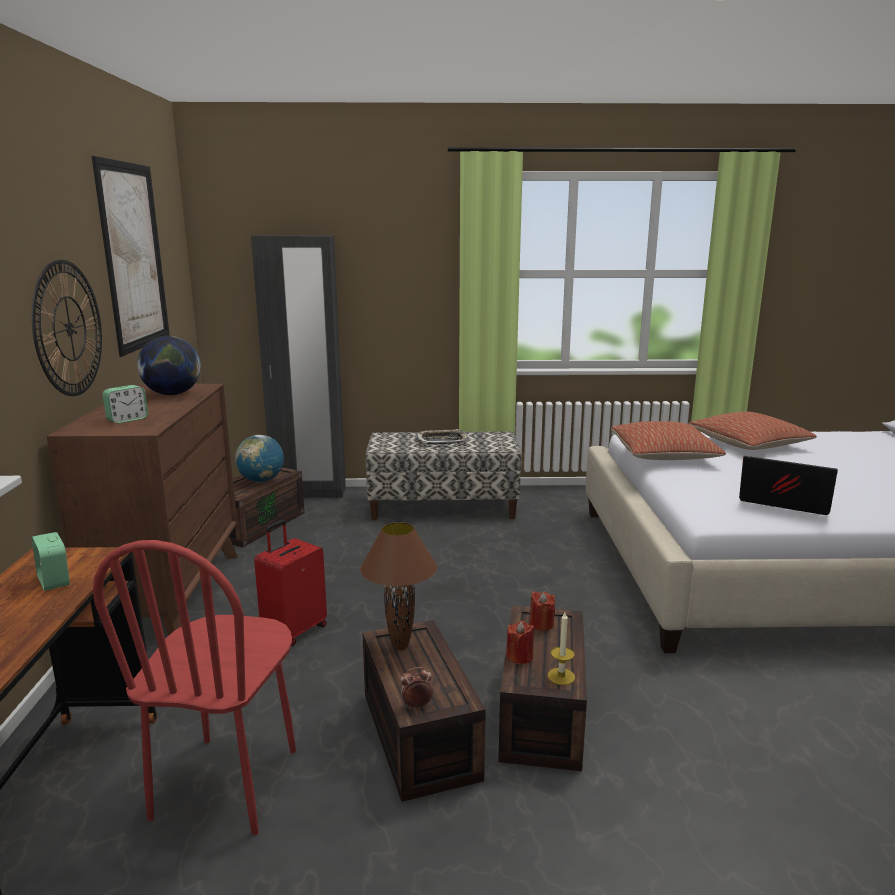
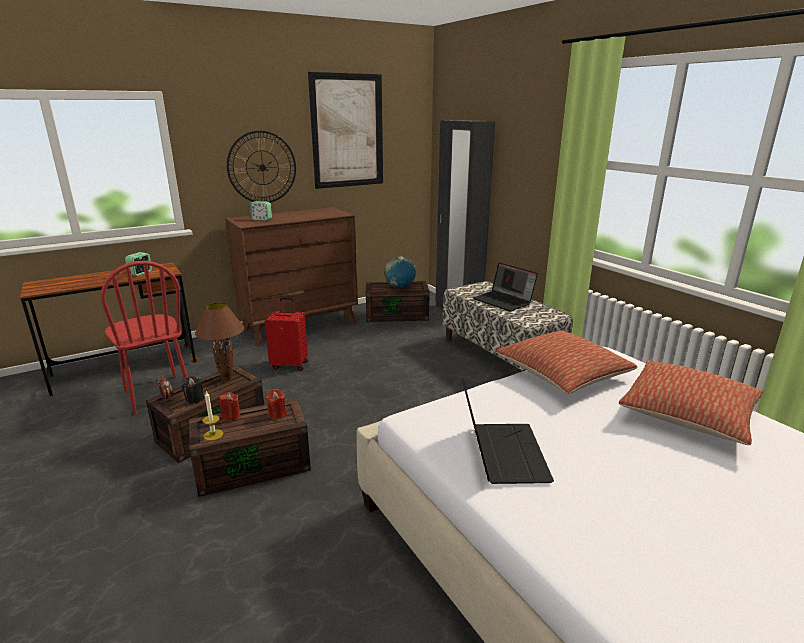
camera: 60 degrees right, 5 degrees up
red chair [93,540,296,835] -> red chair turned 105 degrees counterclockwise [101,261,188,415]
globe [137,336,201,395] -> none
tray [415,429,468,444] -> laptop [473,263,538,312]
none -> black candle [182,376,204,404]

